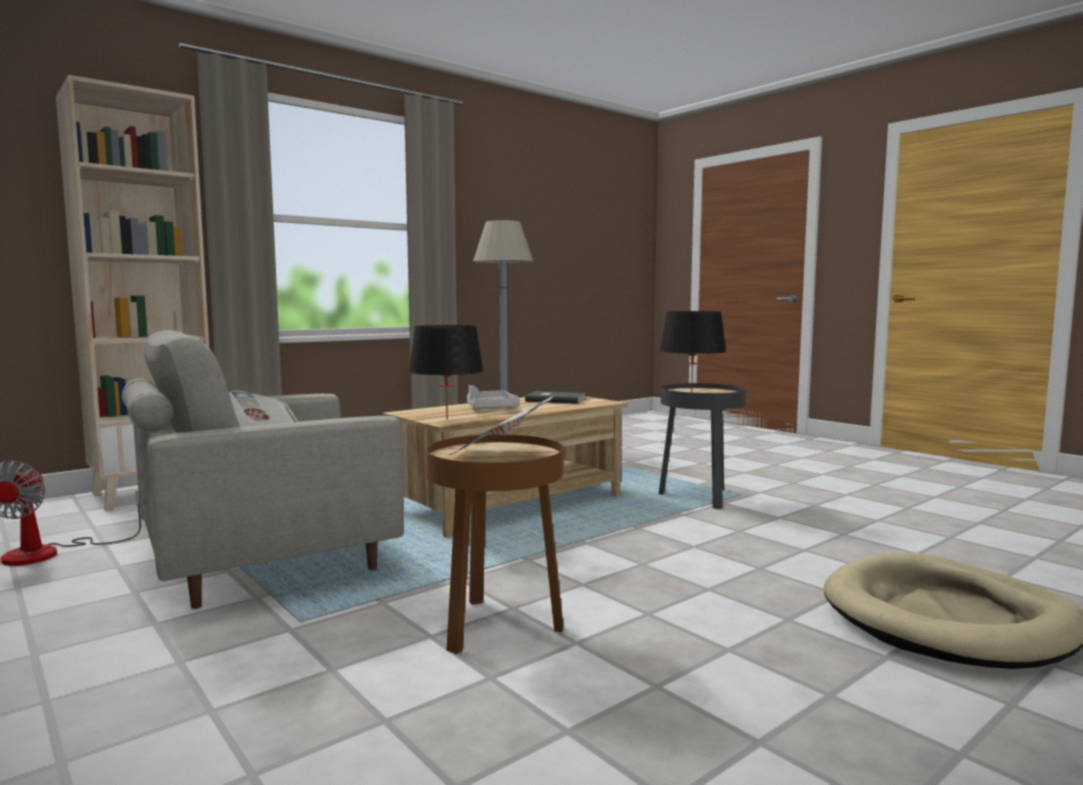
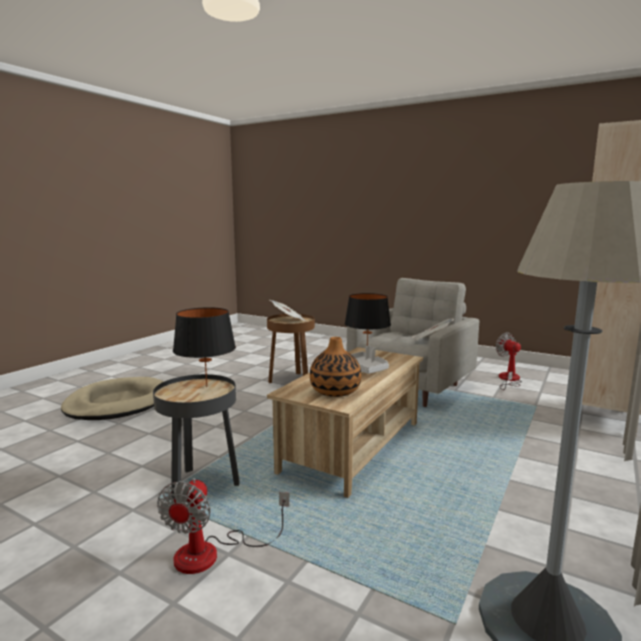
camera: 160 degrees right, 5 degrees up
grey book [525,391,586,404] -> vase [310,337,361,397]
none -> fan [157,478,289,574]

